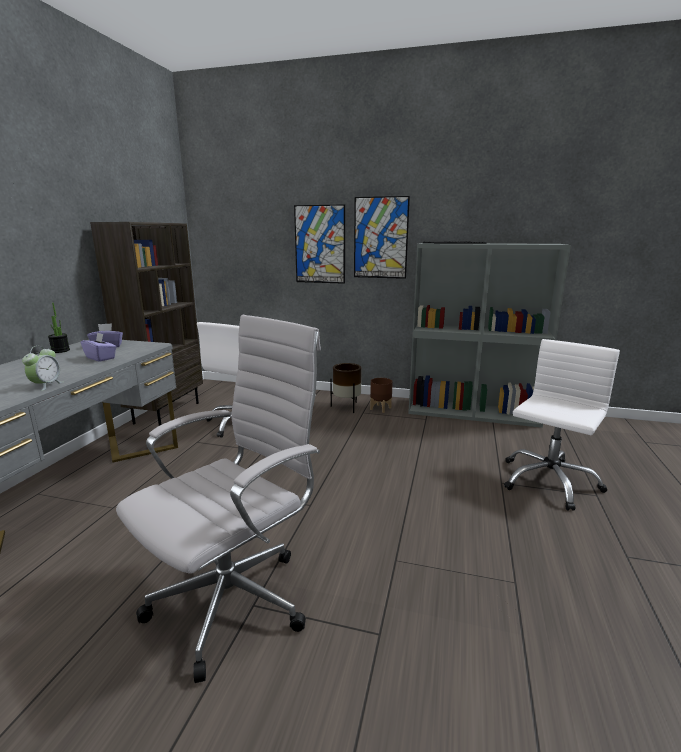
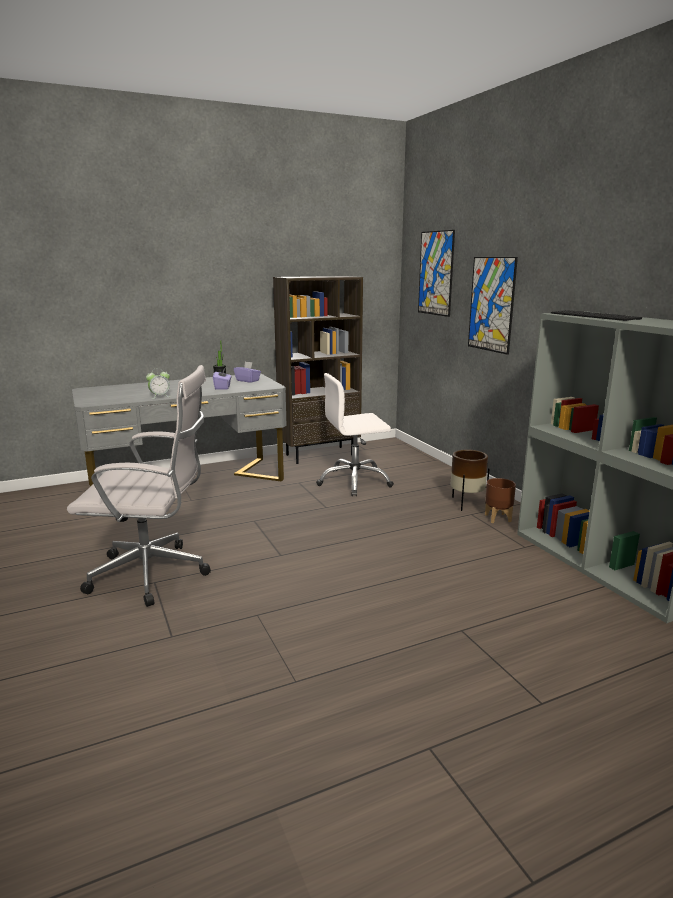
camera: 50 degrees right, 0 degrees up
picture [354,196,410,279] -> picture moved to [418,230,455,317]
white office chair [504,339,620,511] -> none

